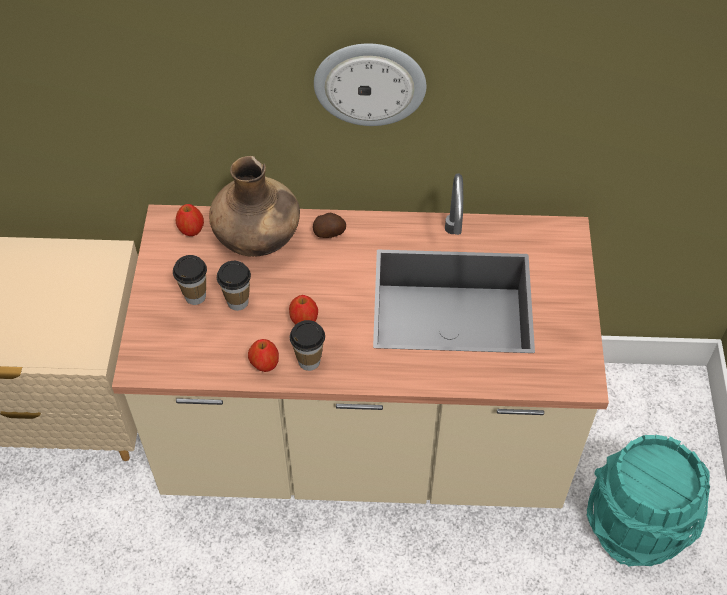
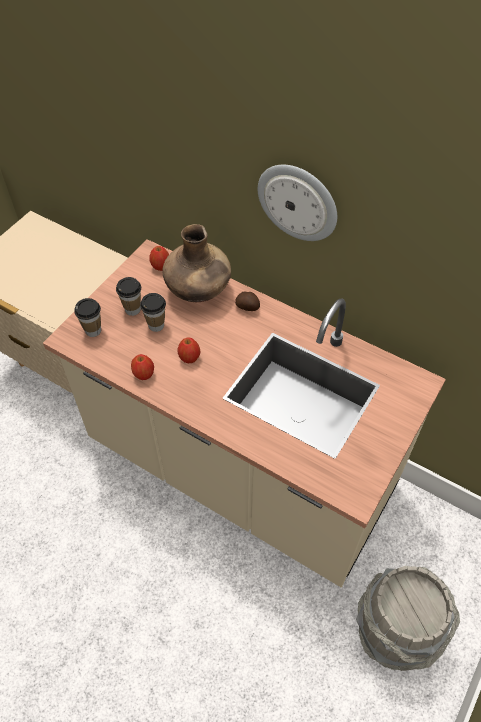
camera: 30 degrees right, 0 degrees up
cup [290,320,325,371] -> cup moved to [74,298,101,337]
turquoise bucket [587,435,710,567] -> grey bucket [356,566,460,671]

